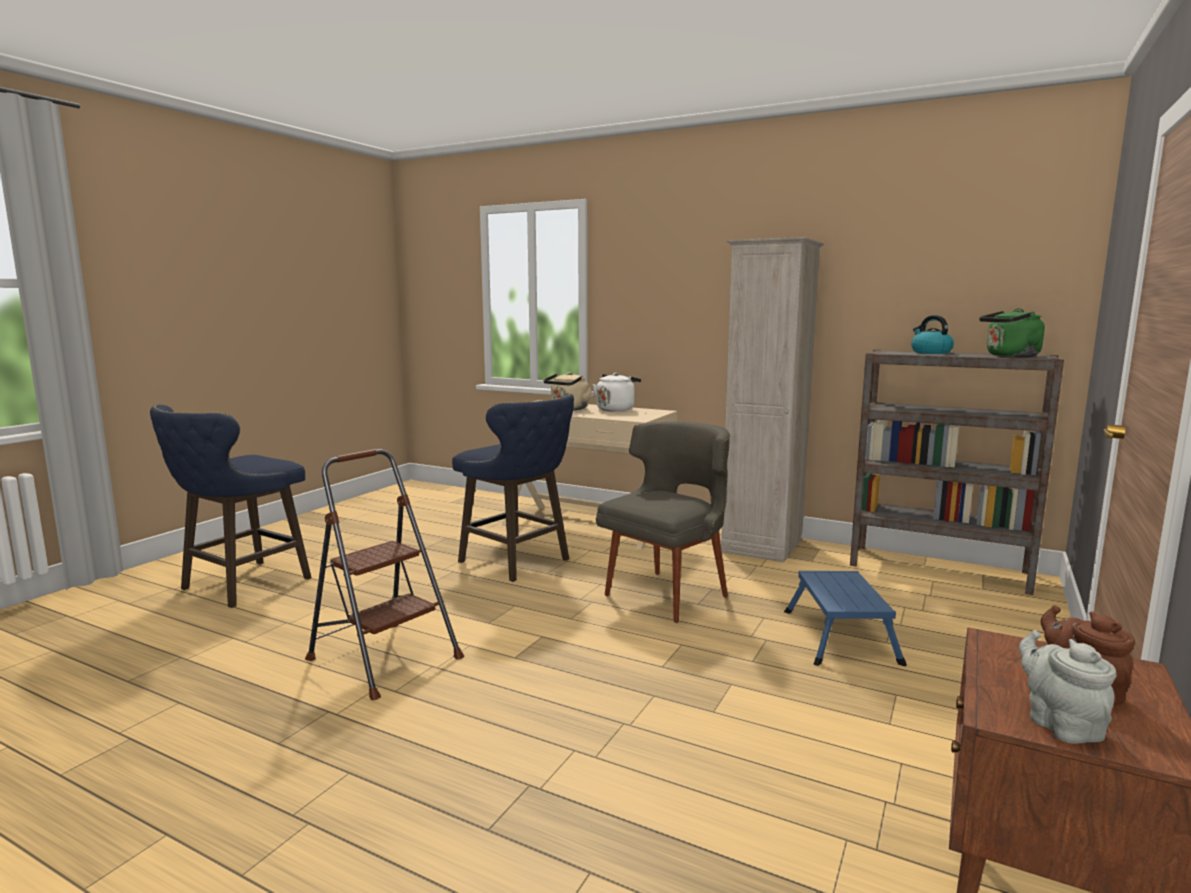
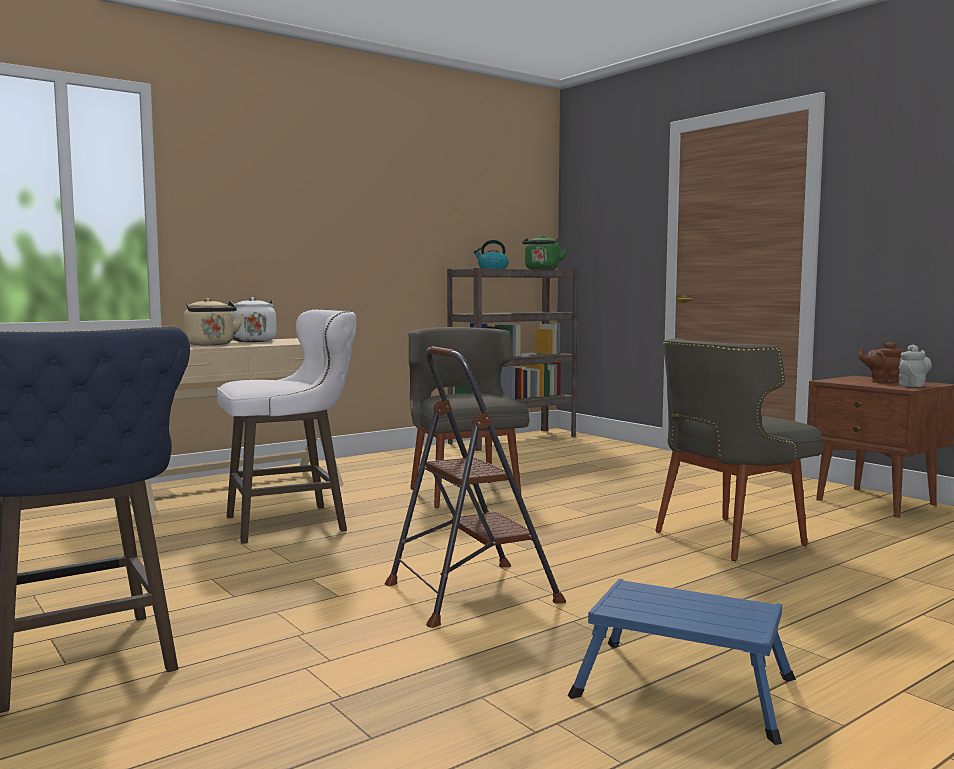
camera: 65 degrees left, 5 degrees down
blue stool [452,393,574,582] -> white stool [217,309,356,544]
beige cabinet [721,237,824,562] -> none
blue step ladder [784,571,907,666] -> blue step ladder moved to [568,579,796,745]
grey teapot [1019,630,1116,744] -> grey teapot turned 120 degrees clockwise [899,345,932,387]
none -> grey chair [655,338,823,561]

